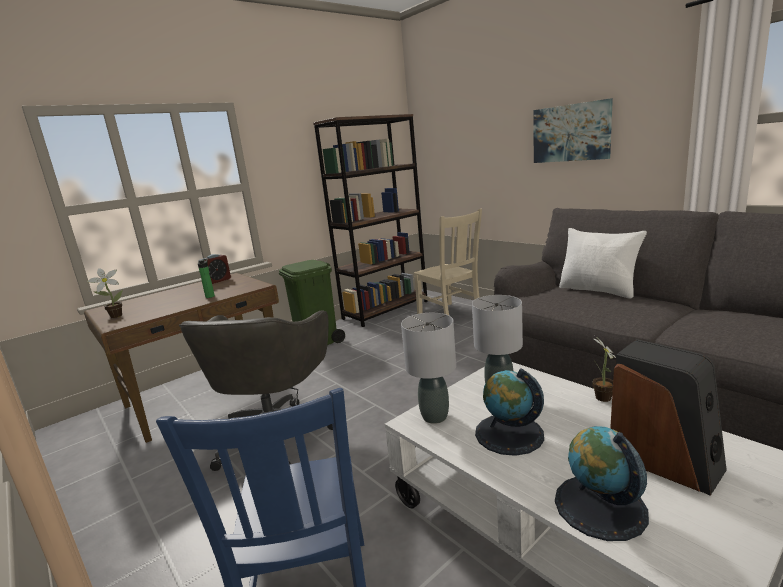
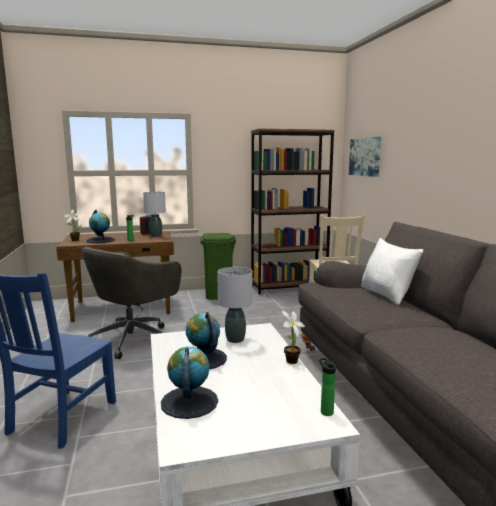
camera: 25 degrees right, 5 degrees down
grey table lamp [401,313,456,424] -> grey table lamp moved to [143,192,166,237]
picture [533,98,613,163] -> picture moved to [349,137,381,177]
speaker [610,339,727,496] -> none
none -> globe [86,210,115,243]
none -> bottle [319,358,336,416]

